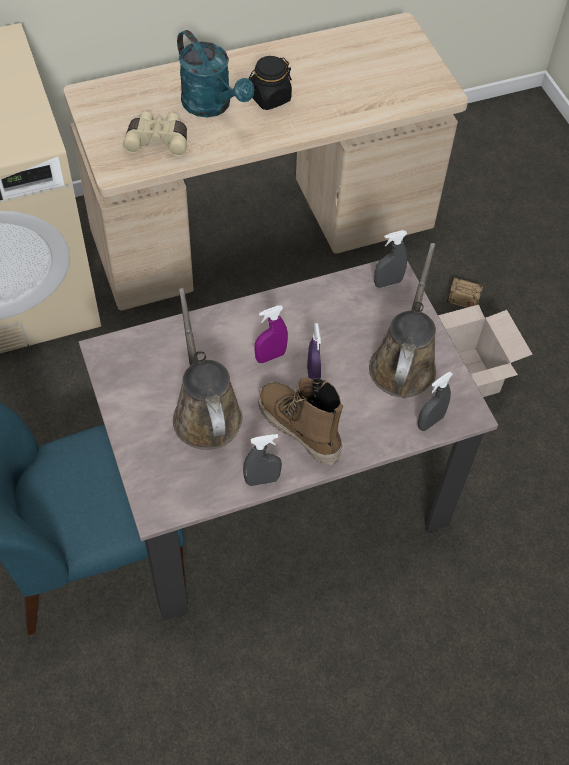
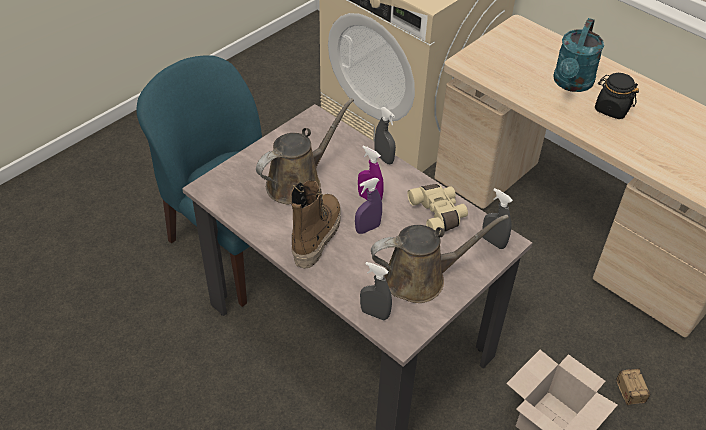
camera: 65 degrees right, 10 degrees down
beige binoculars [123,111,187,156] -> beige binoculars moved to [407,184,468,234]
grey spray bottle [243,434,282,486] -> grey spray bottle moved to [374,107,396,164]

